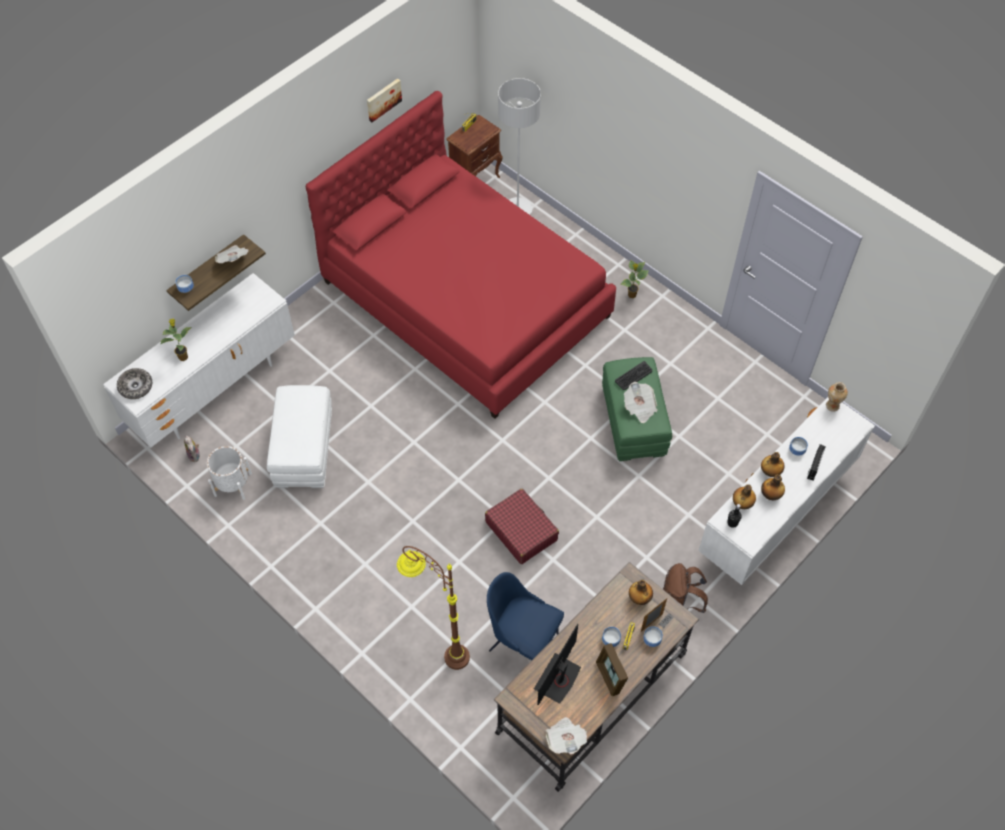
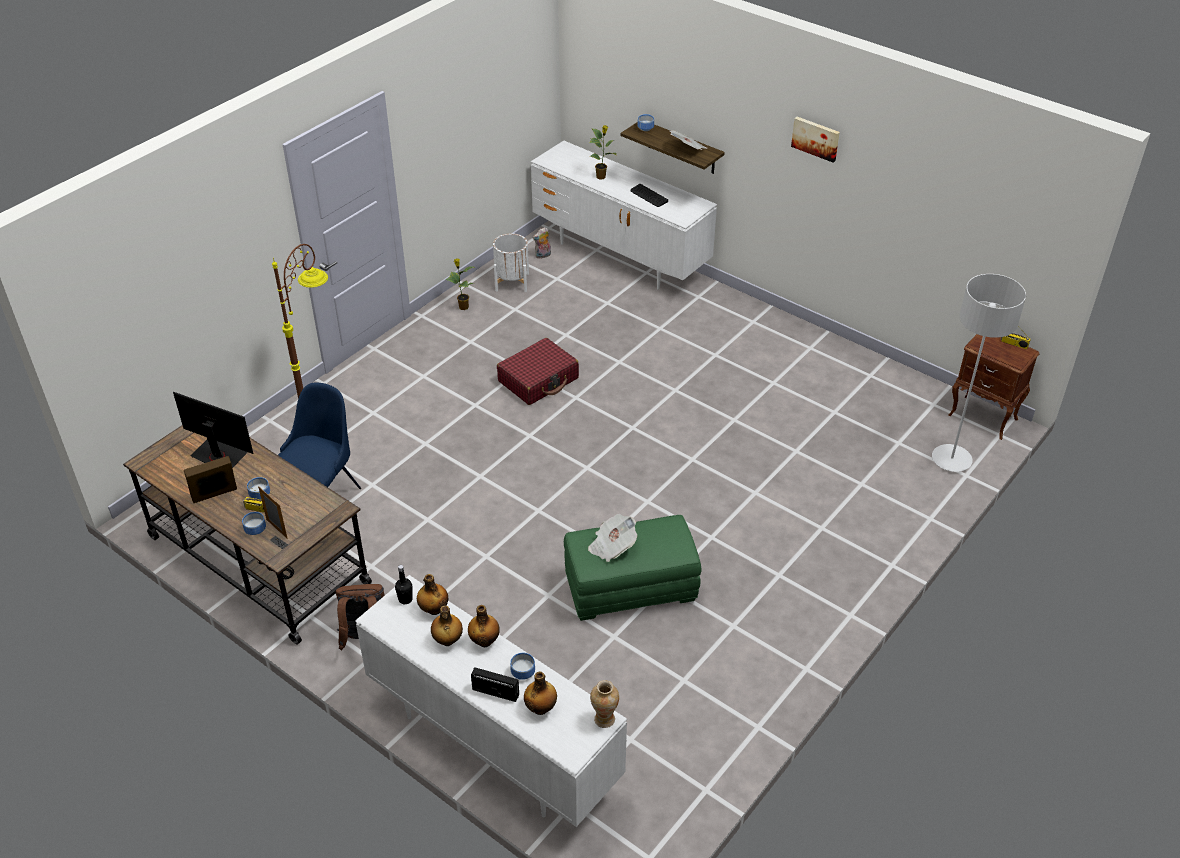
camera: 85 degrees right, 15 degrees down
bowl [117,368,152,399] -> none
white ottoman [267,385,332,488] -> none
red bed [306,91,616,419] -> none
picture [367,78,402,122] -> picture moved to [791,117,840,162]
red suitcase [485,489,559,564] -> red suitcase moved to [497,338,579,405]
newspaper [546,717,587,754] -> none
keyboard [615,361,652,390] -> keyboard moved to [630,184,668,207]
potted plant [620,260,649,298] -> potted plant moved to [446,258,475,310]
bottle [629,580,653,605] -> bottle moved to [524,672,557,715]

